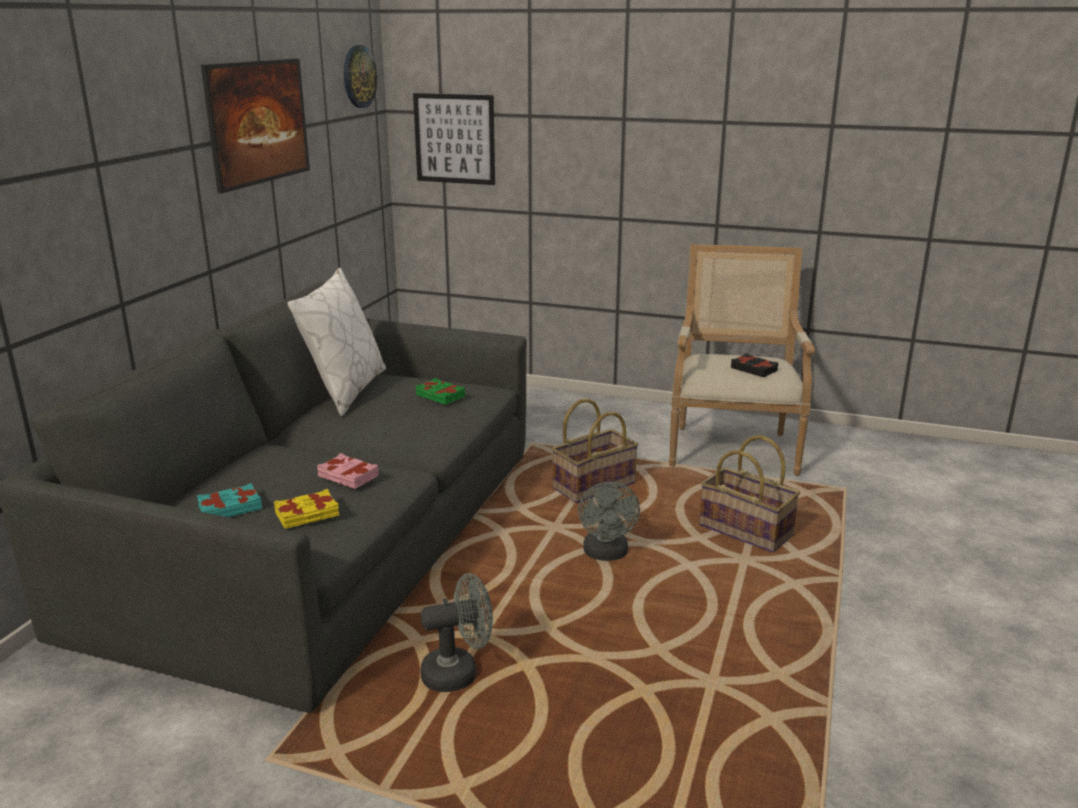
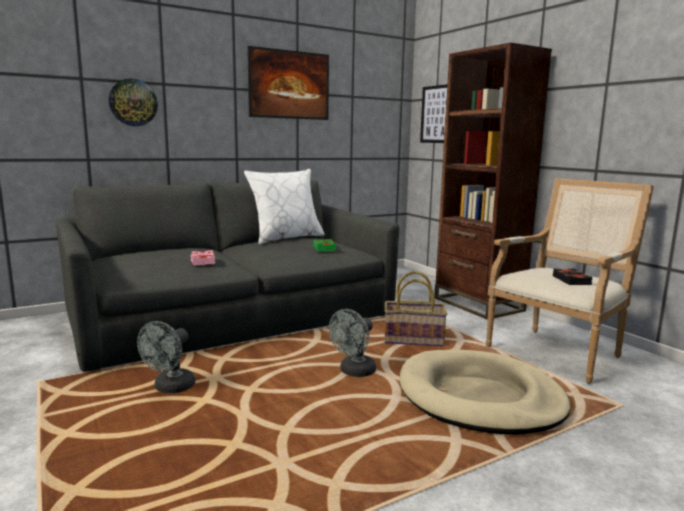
camera: 40 degrees right, 10 degrees down
turquoise book [197,483,262,517] -> none
yellow book [274,489,339,529] -> none
wall clock [344,45,377,108] -> wall clock moved to [109,78,158,126]
grey fan [420,573,493,692] -> grey fan turned 90 degrees clockwise [137,321,195,393]
basket [699,435,800,552] -> beige dog bed [400,350,570,435]
none -> brown bookcase [434,43,552,320]

